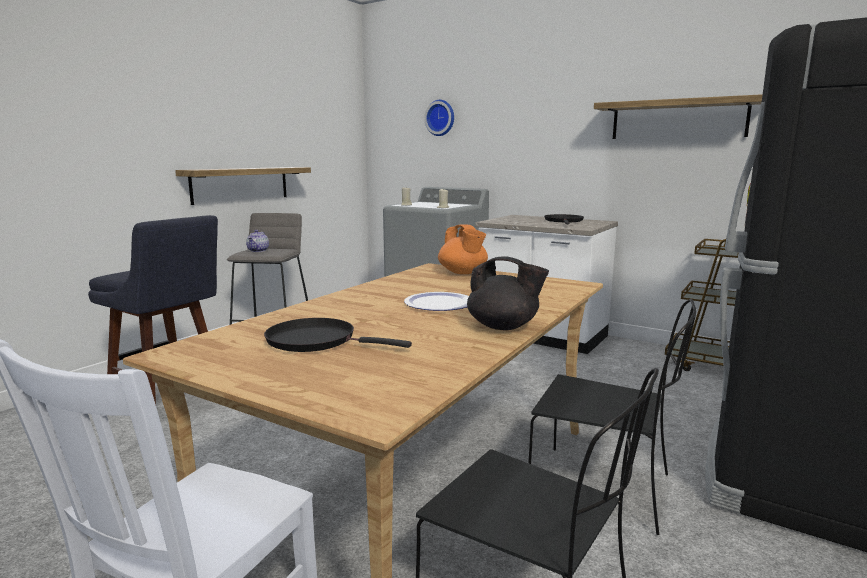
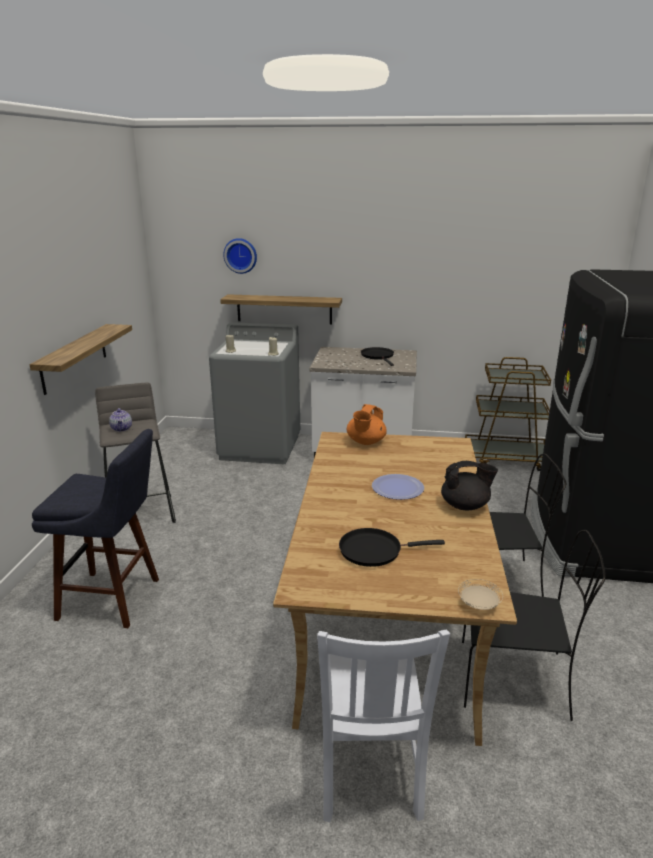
camera: 25 degrees left, 10 degrees up
orange teapot [438,225,488,274] -> orange teapot turned 75 degrees clockwise [347,404,387,445]
shelf [594,94,763,139] -> shelf moved to [220,294,342,324]
none -> beige plate [458,579,503,610]

